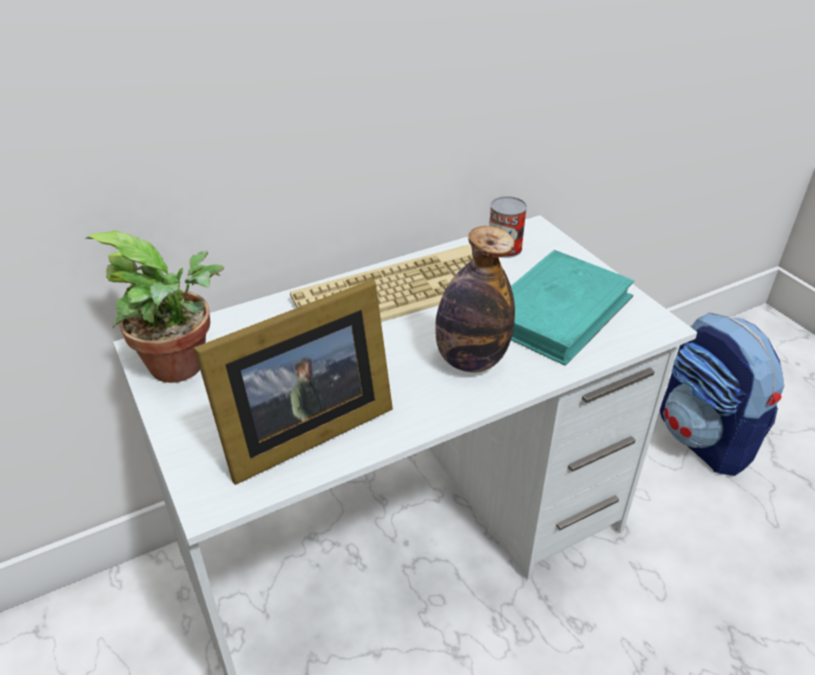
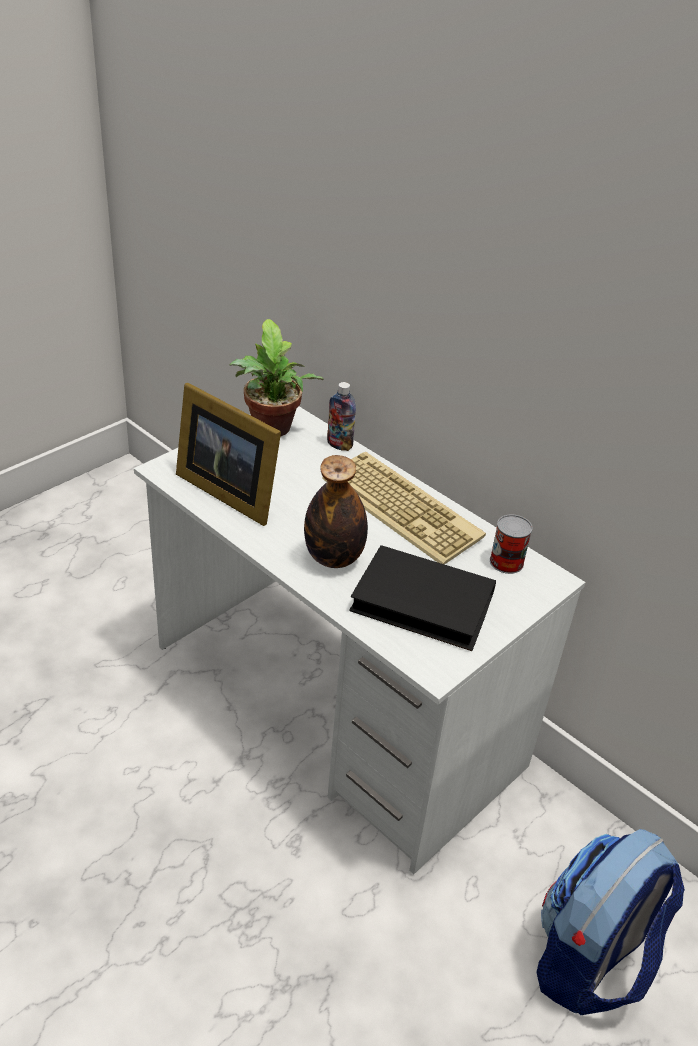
camera: 70 degrees right, 0 degrees up
turquoise book [511,250,634,366] -> black book [349,545,496,651]
none -> bottle [327,382,356,451]

